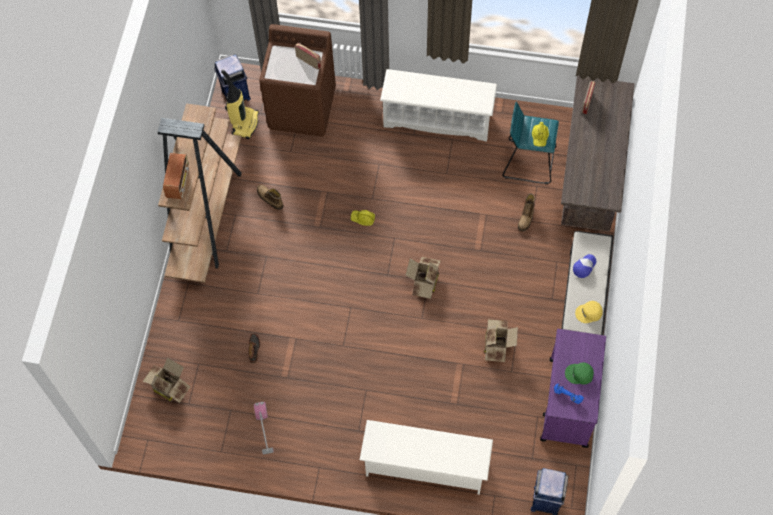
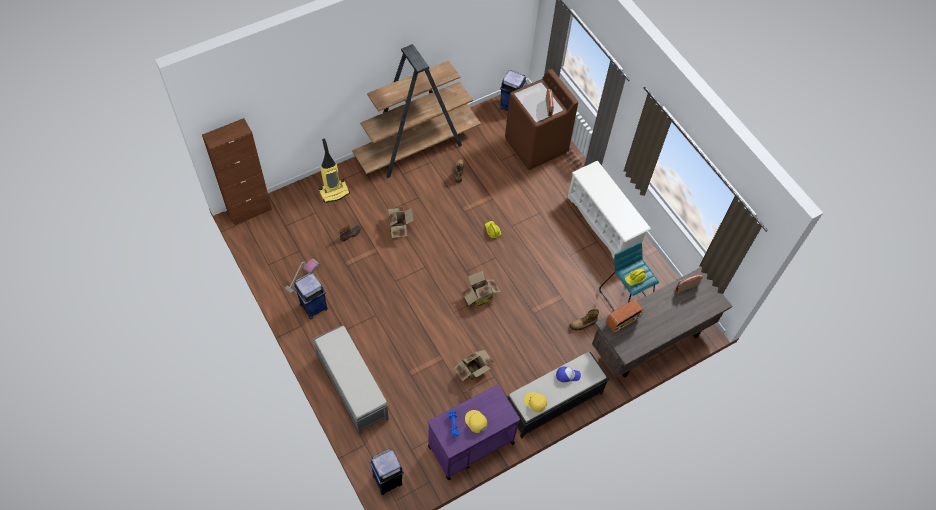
camera: 45 degrees right, 5 degrees down
cardboard box [142,358,190,403] -> cardboard box moved to [388,207,414,238]
radio [163,153,189,199] -> radio moved to [606,299,643,333]
vacuum cleaner [221,70,259,139] -> vacuum cleaner moved to [319,139,350,203]
white shoe rack [360,420,493,495] -> grey bench [312,325,389,435]
green cap [565,362,594,384] -> yellow cap [465,410,487,433]
none -> brown cabinet [202,118,272,226]
none -> blue trash can [294,272,328,319]

